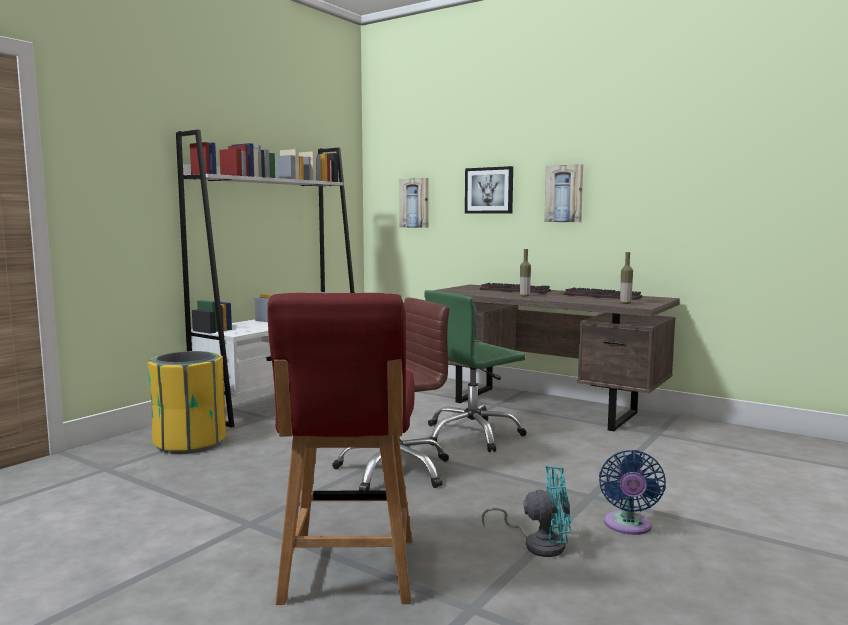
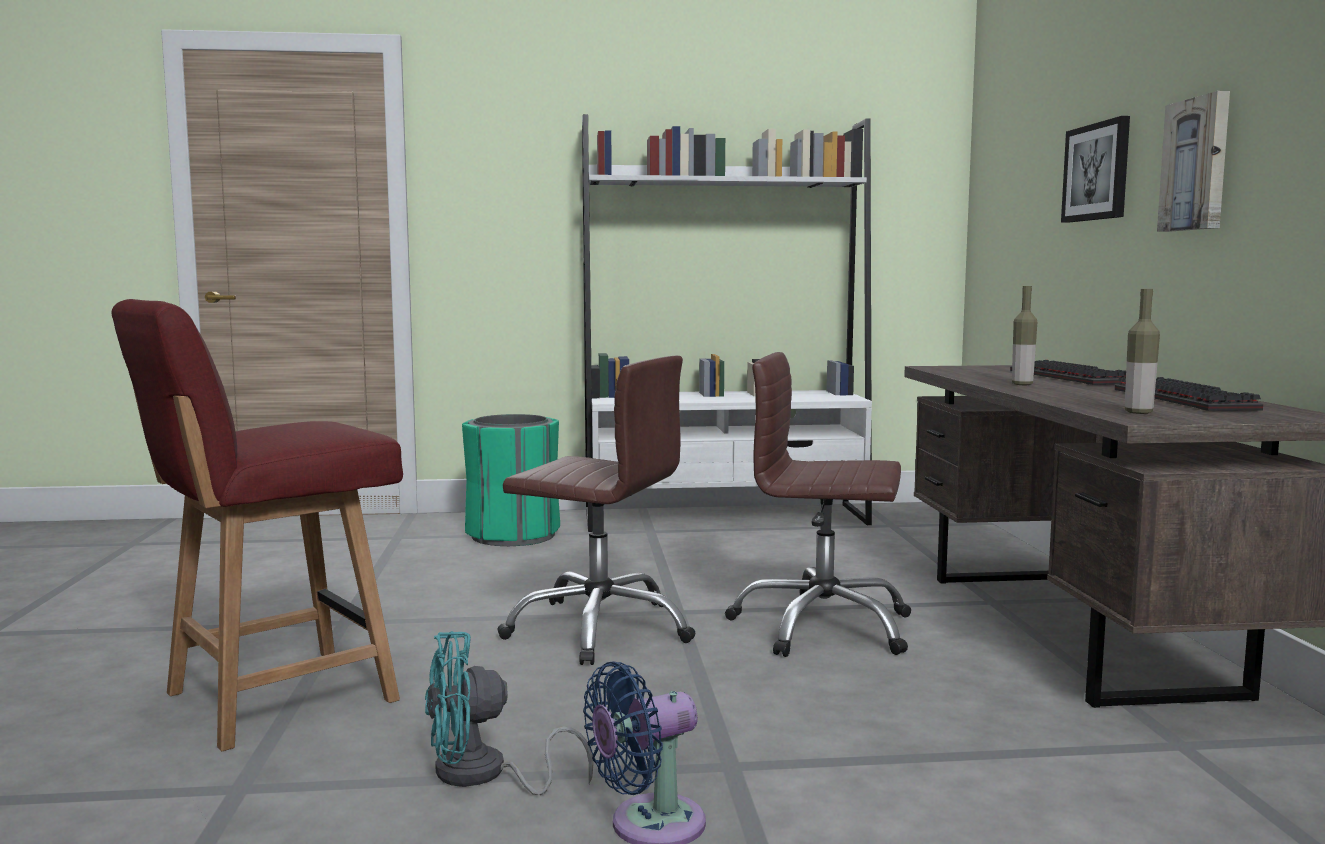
camera: 50 degrees right, 0 degrees up
yellow trash can [147,351,226,454] -> green trash can [462,414,560,546]
picture [399,178,429,228] -> none
green office chair [425,290,527,452] -> brown office chair [725,352,911,657]
turquoise fan [481,466,571,557] -> turquoise fan turned 105 degrees clockwise [425,631,594,795]

